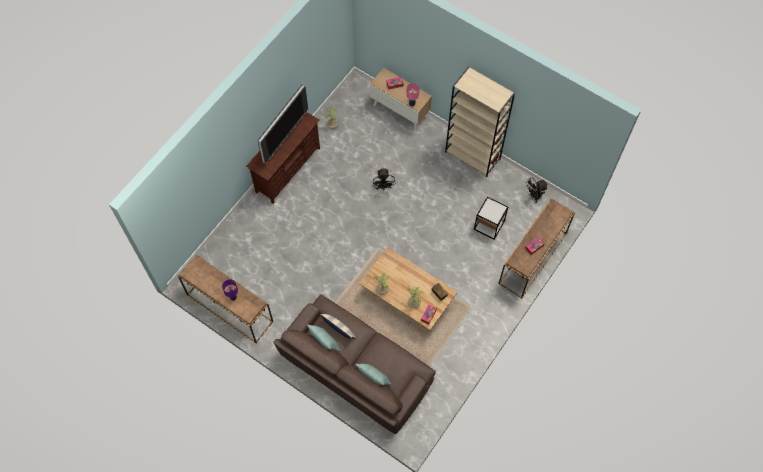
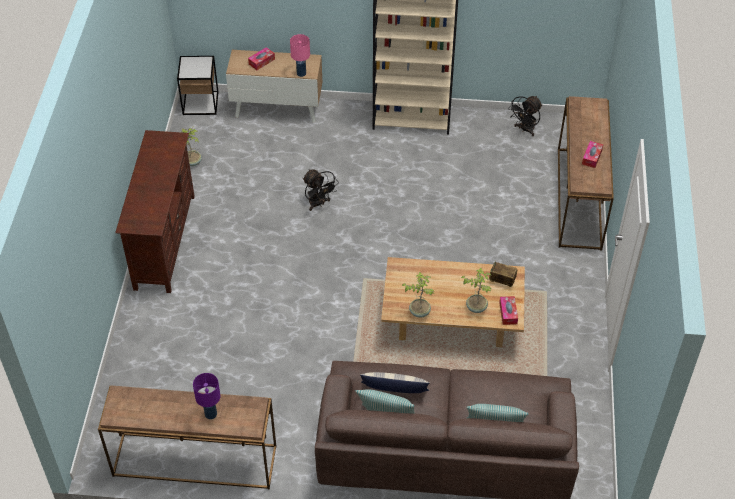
camera: 30 degrees left, 15 degrees down
television [258,85,308,164] -> none
side table [474,197,508,240] -> side table moved to [177,56,218,115]

